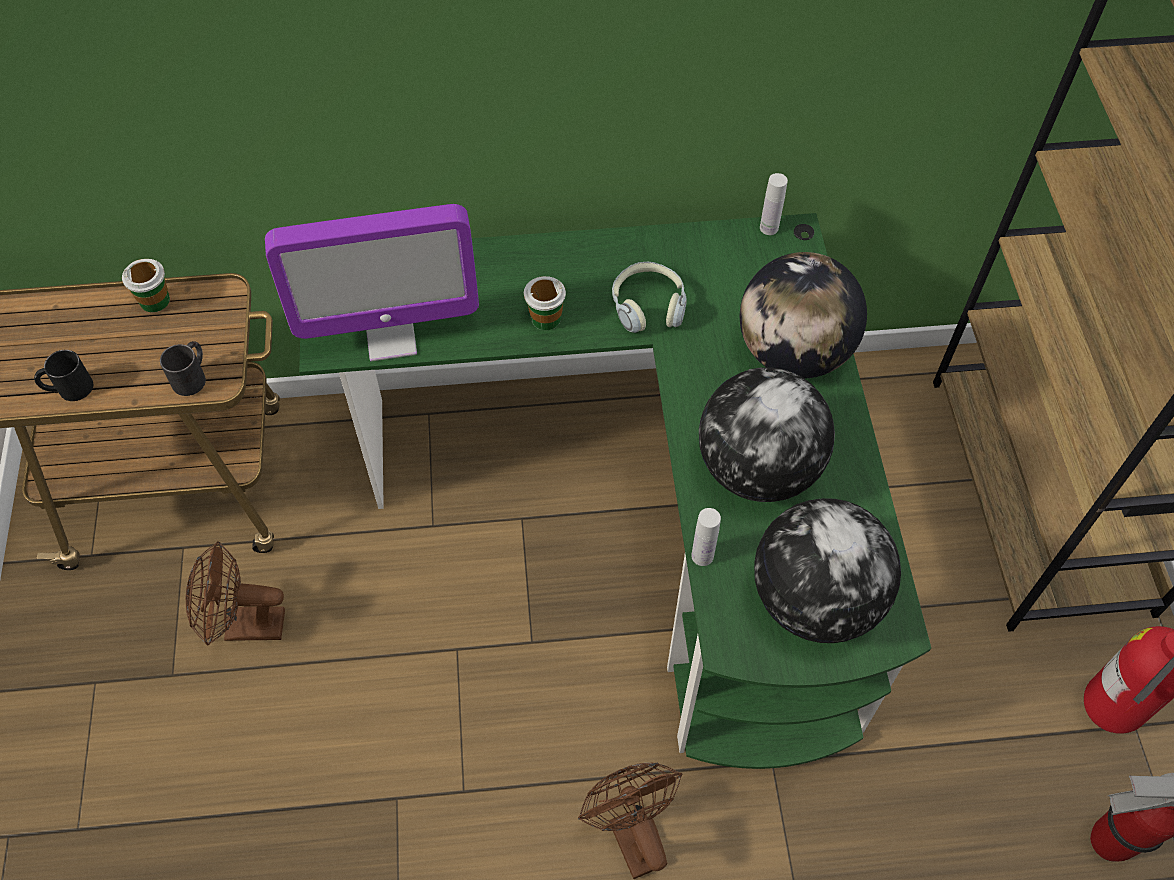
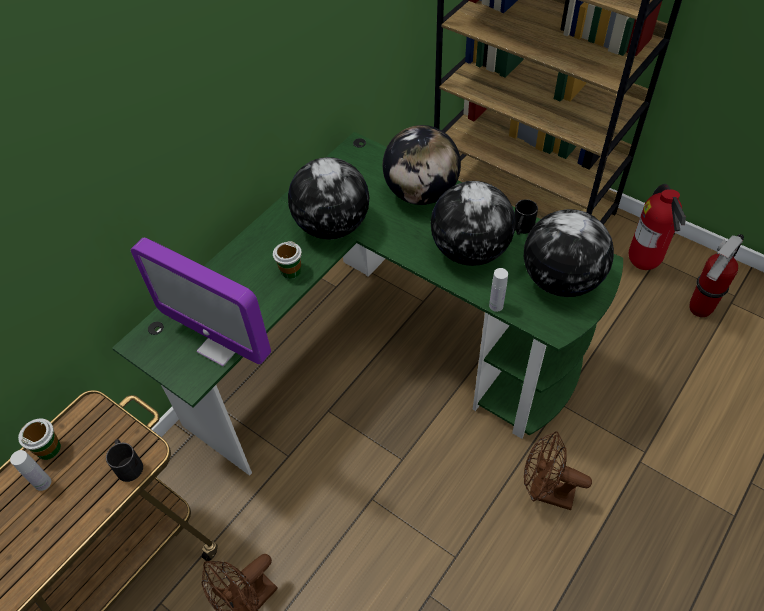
camera: 45 degrees left, 5 degrees down
black mug [34,350,93,401] -> black mug moved to [514,199,538,235]
monitor [265,204,479,361] -> monitor turned 90 degrees clockwise [131,238,271,366]
headphones [612,262,687,333] -> globe [288,157,369,240]
white bottle [760,173,788,235] -> white bottle moved to [10,450,51,491]

